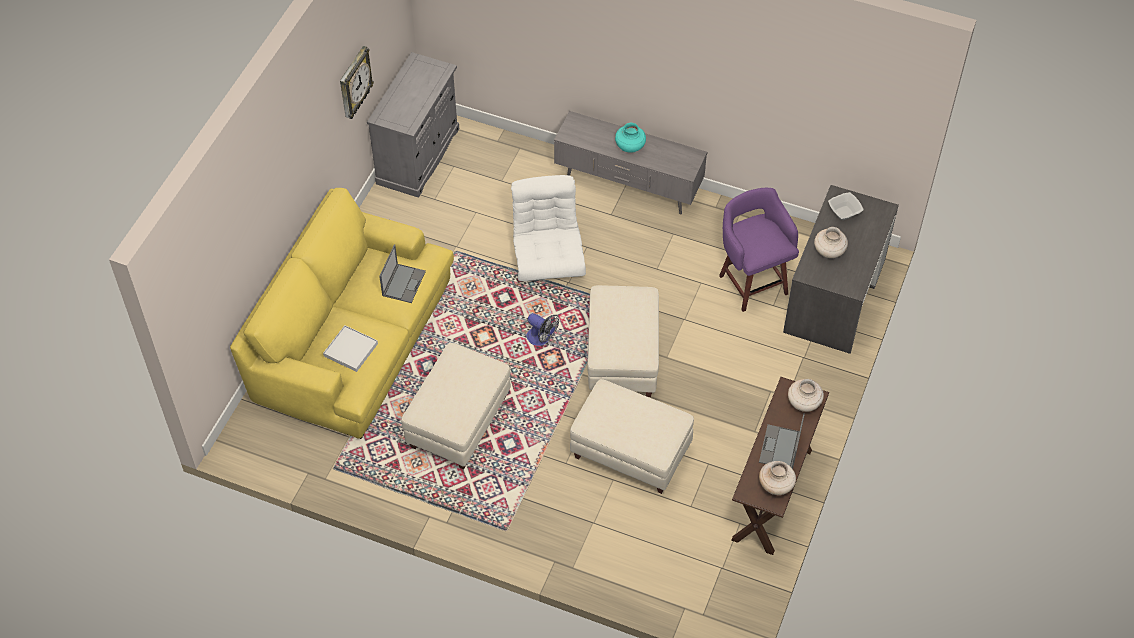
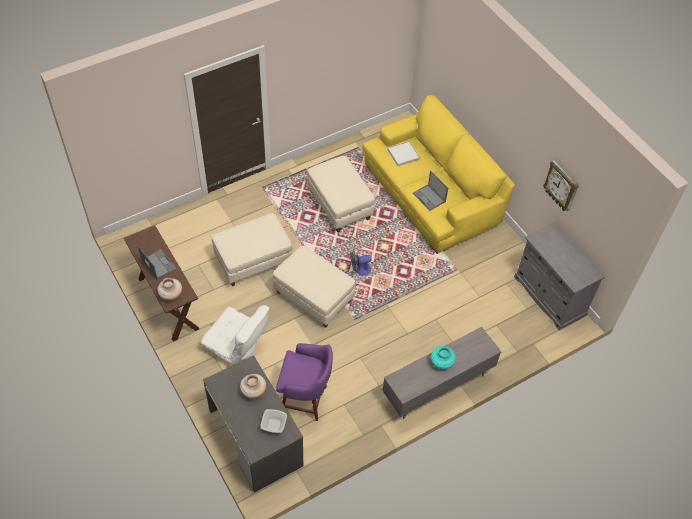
camera: 125 degrees right, 0 degrees up
white armchair [511,175,586,281] -> white armchair moved to [200,305,269,364]
beige vase [759,461,796,495] -> none

